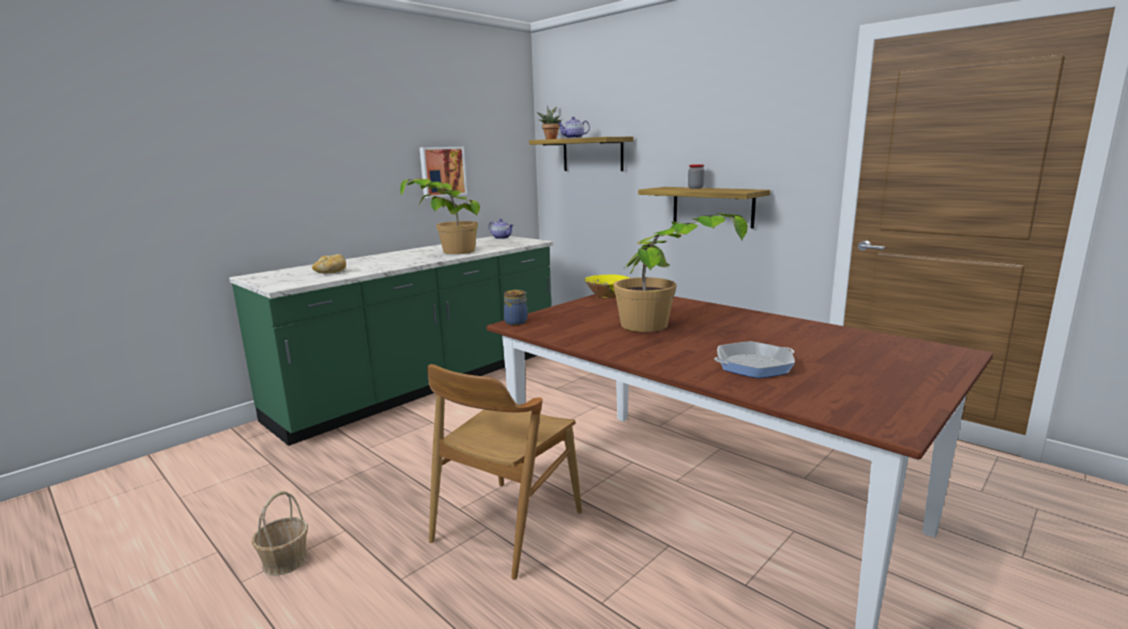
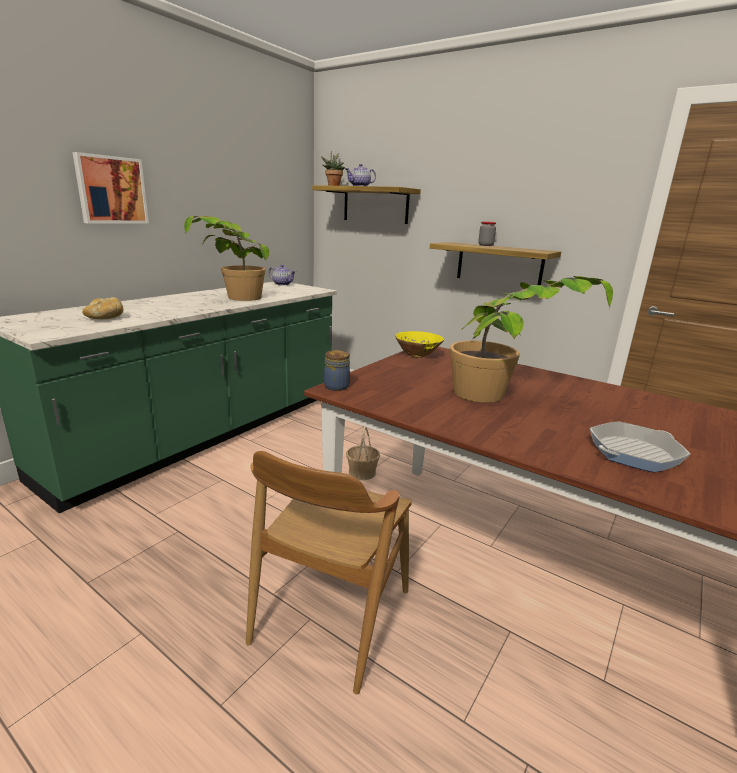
camera: 10 degrees left, 5 degrees up
basket [251,491,308,575] -> basket moved to [346,426,380,480]
picture [420,147,467,198] -> picture moved to [72,152,149,224]

